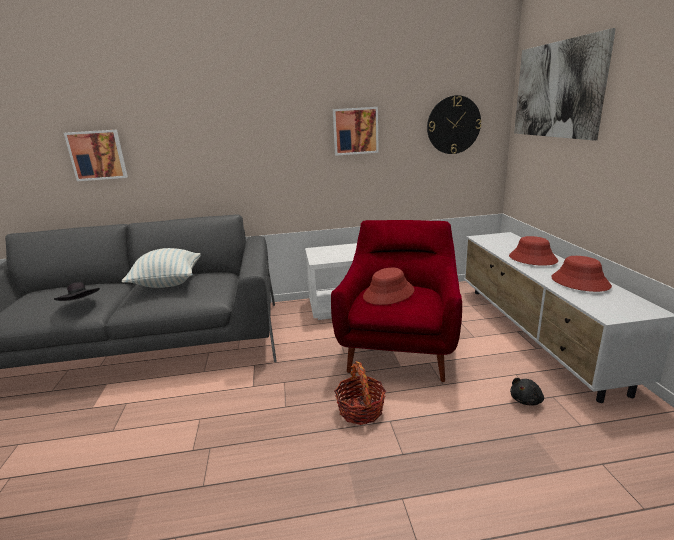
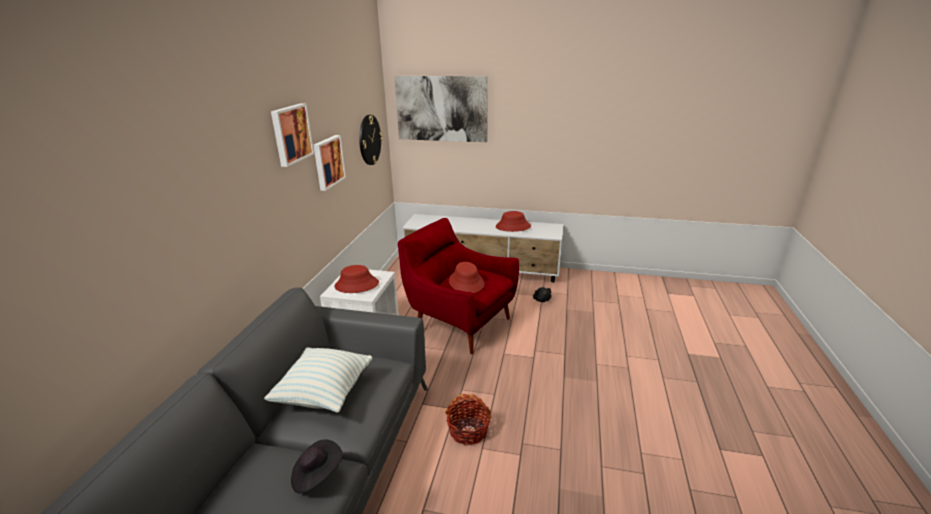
camera: 70 degrees left, 5 degrees up
picture [64,130,128,181] -> picture moved to [271,103,314,167]
basket [334,361,386,425] -> basket moved to [445,394,491,446]
red hat [509,236,558,266] -> red hat moved to [334,265,379,293]

